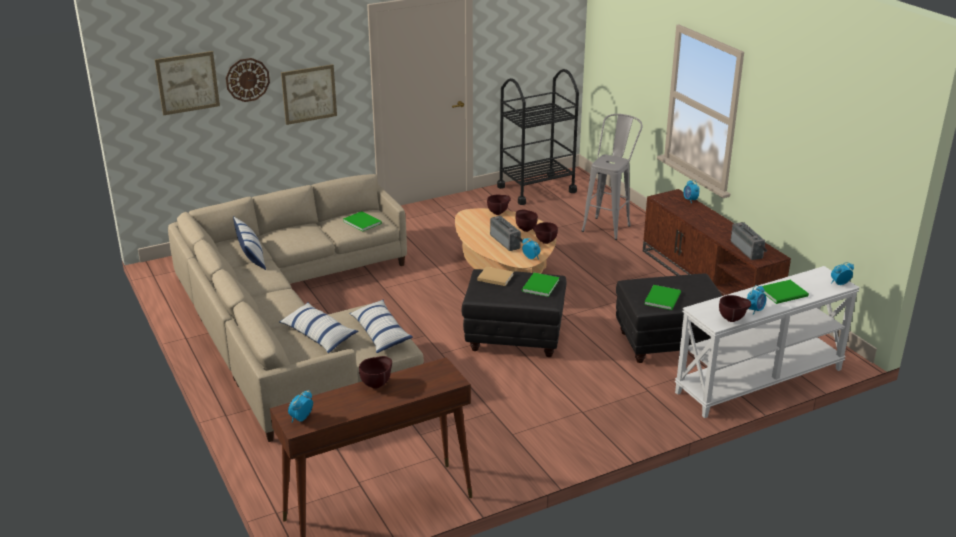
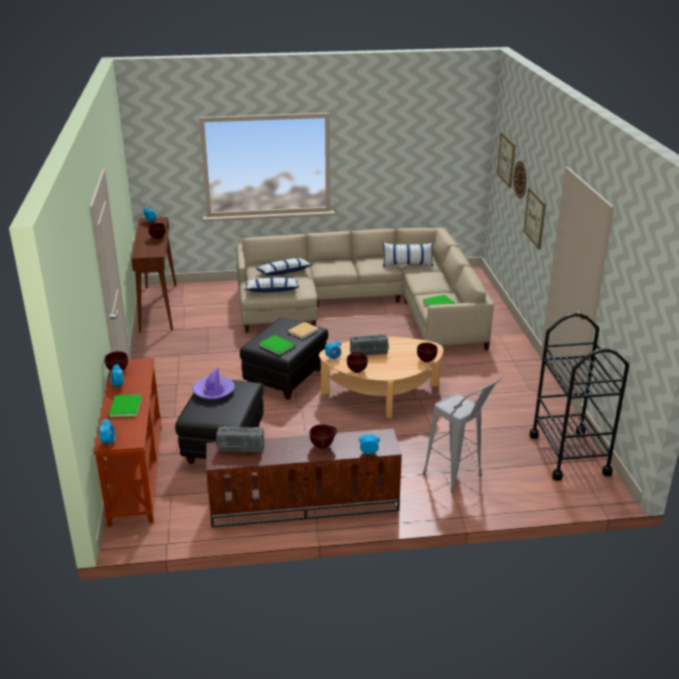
camera: 110 degrees right, 0 degrees up
brown bowl [516,210,538,232] -> brown bowl moved to [309,424,337,449]
green book [644,285,681,310] -> purple hat [192,368,235,400]
white console table [675,266,860,418] -> brown console table [93,358,162,527]

